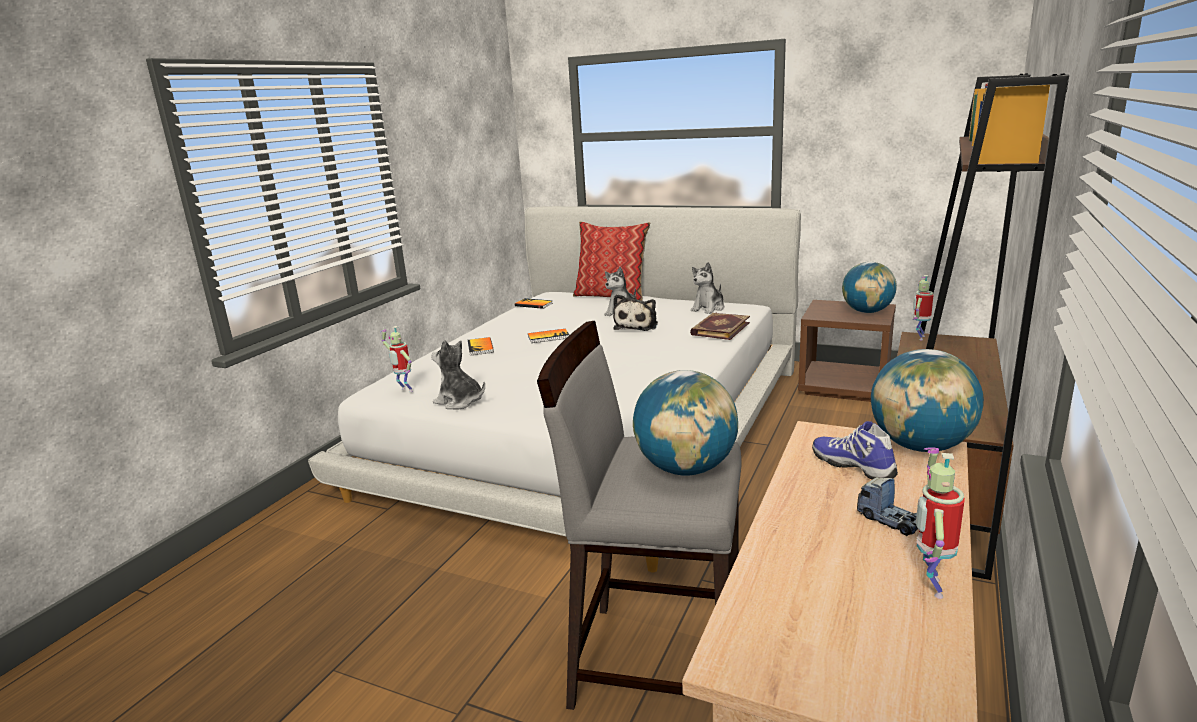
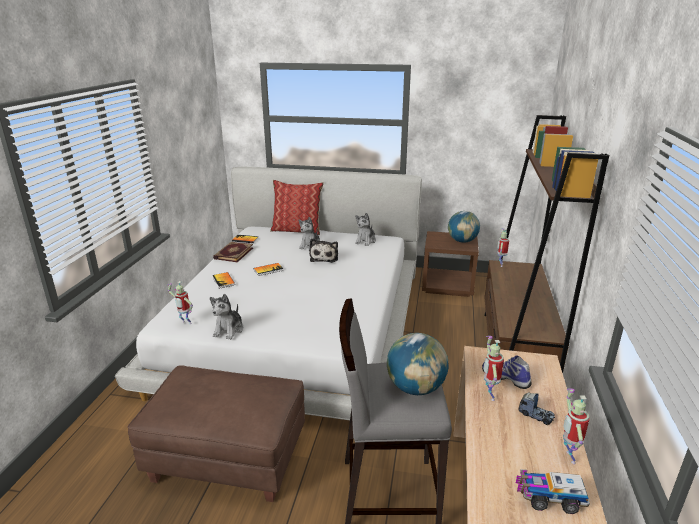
camera: 15 degrees left, 5 degrees up
plush toy [431,340,485,409] -> plush toy turned 90 degrees counterclockwise [210,294,243,340]
book [690,313,750,340] -> book moved to [213,242,253,262]
globe [871,349,984,452] -> none
none -> brown ottoman [127,365,305,502]
none -> toy robot [484,336,504,401]
none -> toy truck [516,469,590,514]

